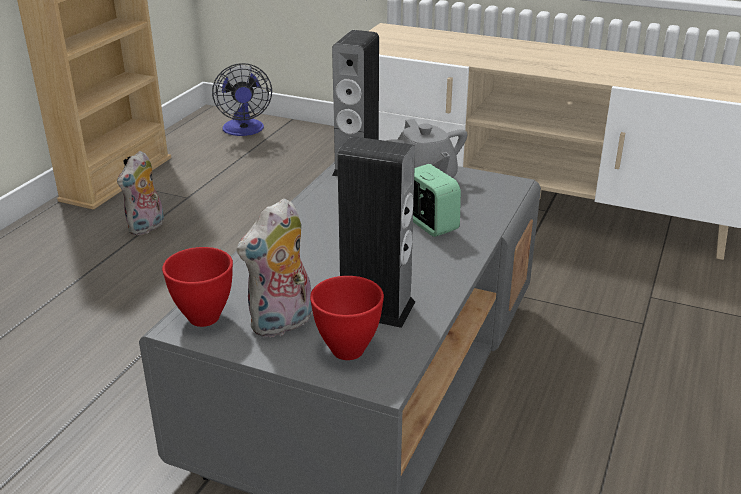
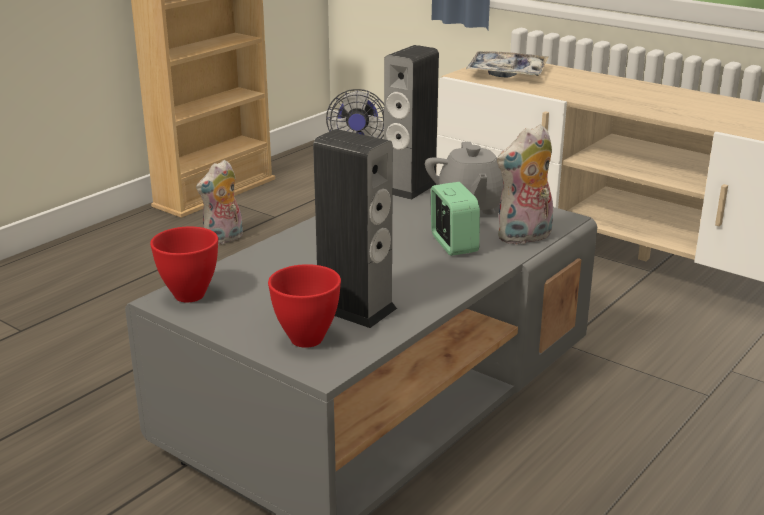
camera: 15 degrees right, 5 degrees down
plush toy [237,198,312,338] -> plush toy moved to [497,124,553,245]
none -> tray [466,51,549,77]

